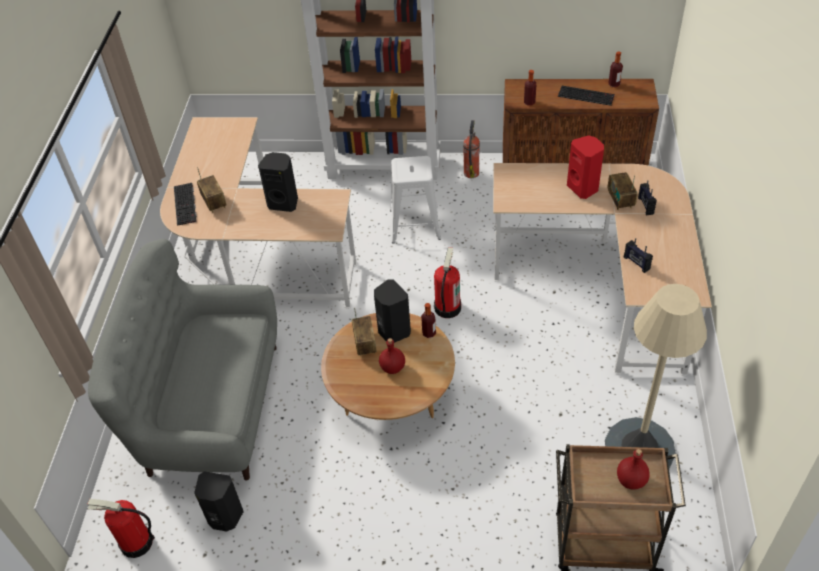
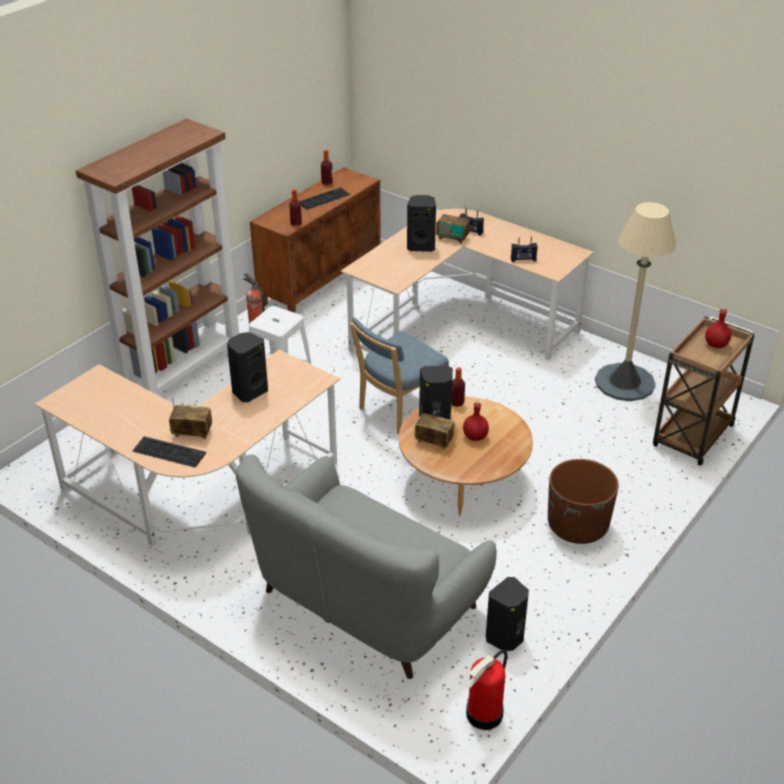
camera: 60 degrees left, 10 degrees down
fire extinguisher [434,247,461,318] -> blue chair [350,317,449,434]
red speaker [567,135,604,199] -> black speaker [407,195,436,252]
none -> brown planter [548,459,619,544]

